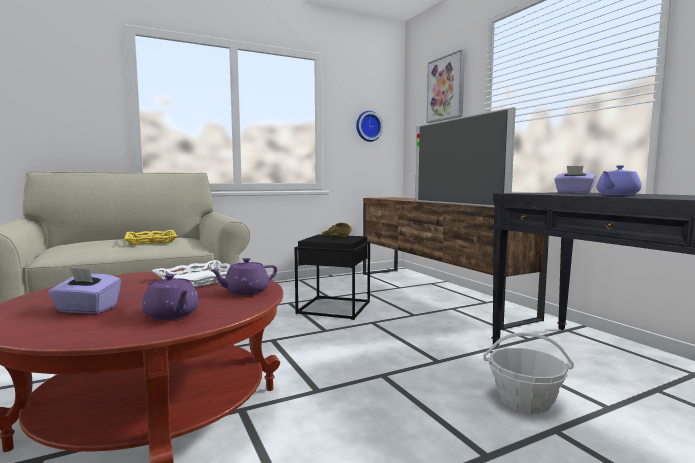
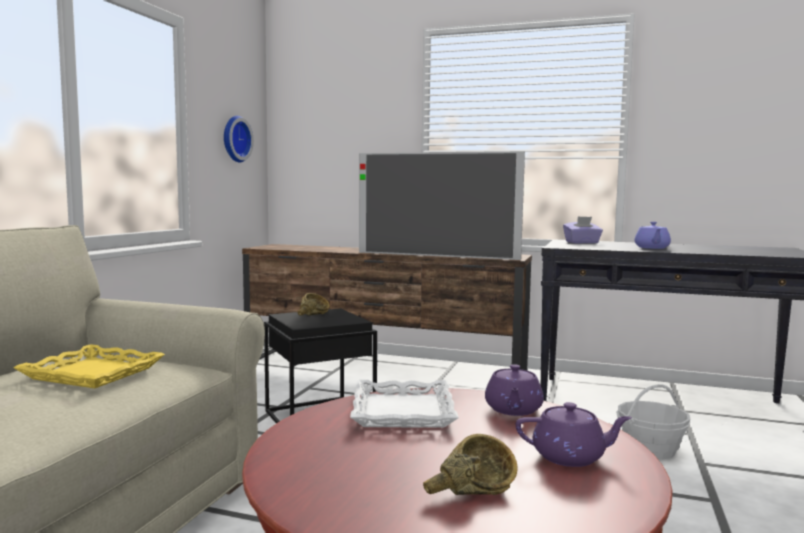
camera: 45 degrees left, 0 degrees up
purple tissue box [48,268,121,314] -> brown bowl [423,434,518,495]
picture [427,49,465,123] -> none

